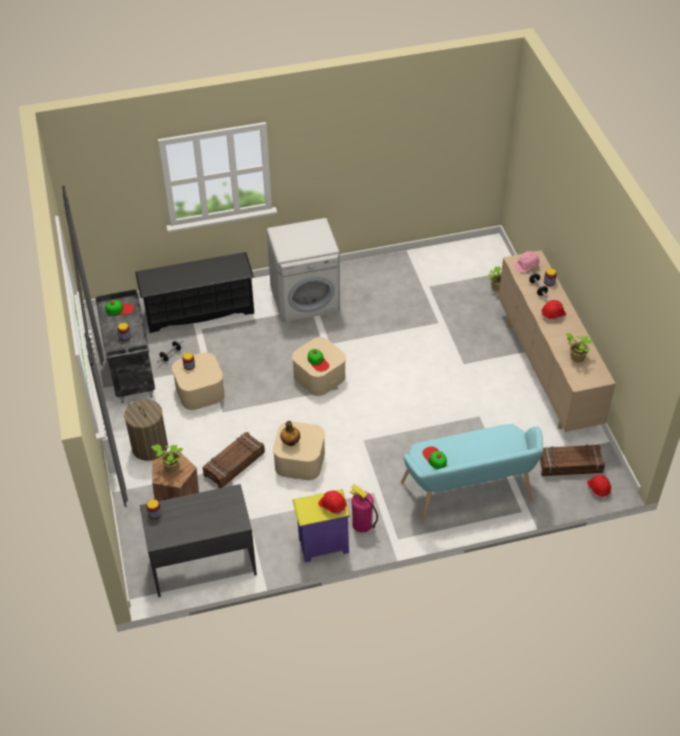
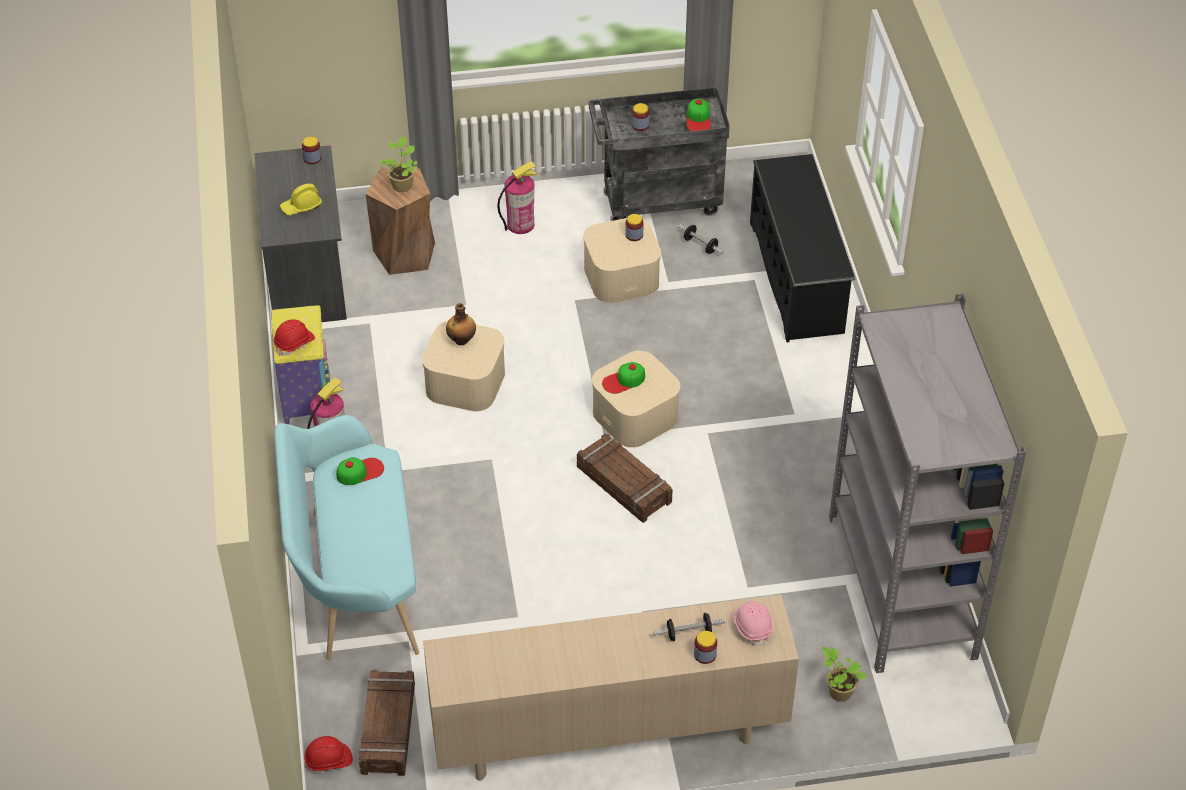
camera: 95 degrees right, 0 degrees up
laundry basket [124,399,168,461] -> fire extinguisher [497,161,538,234]
crate [203,432,265,488] -> crate moved to [577,434,673,523]
white washing machine [267,218,340,322] -> none
red hard hat [541,300,567,321] -> none
potted plant [566,333,593,362] -> none
none -> yellow hard hat [280,184,322,216]
none -> grey bookcase [829,293,1026,673]

